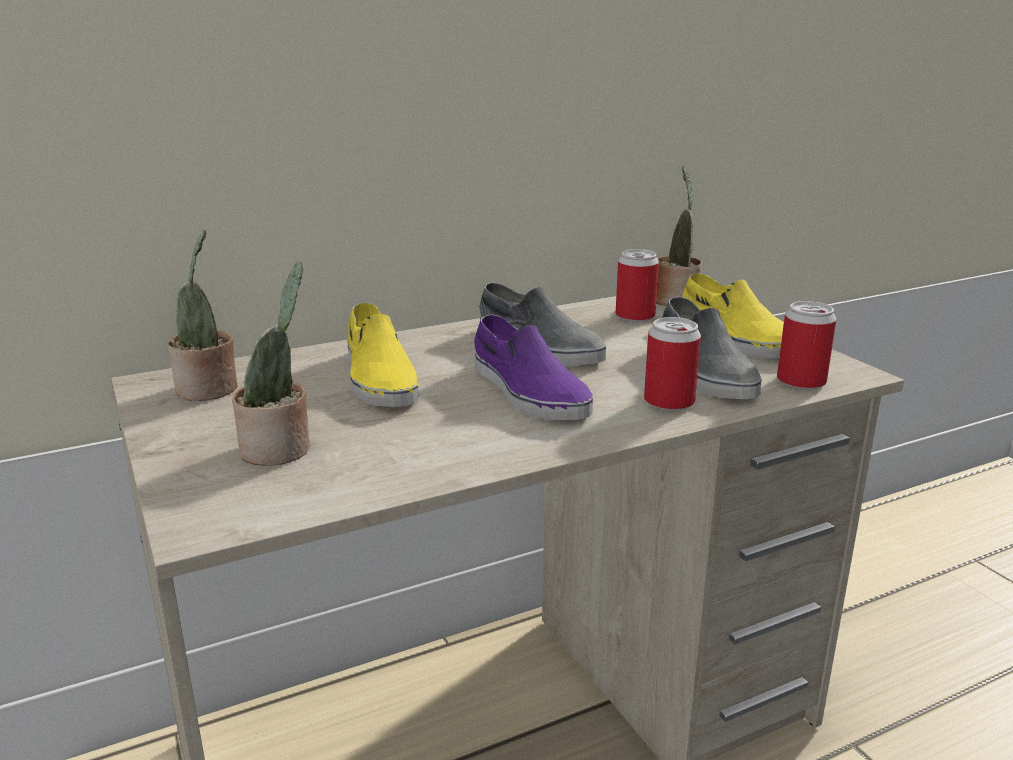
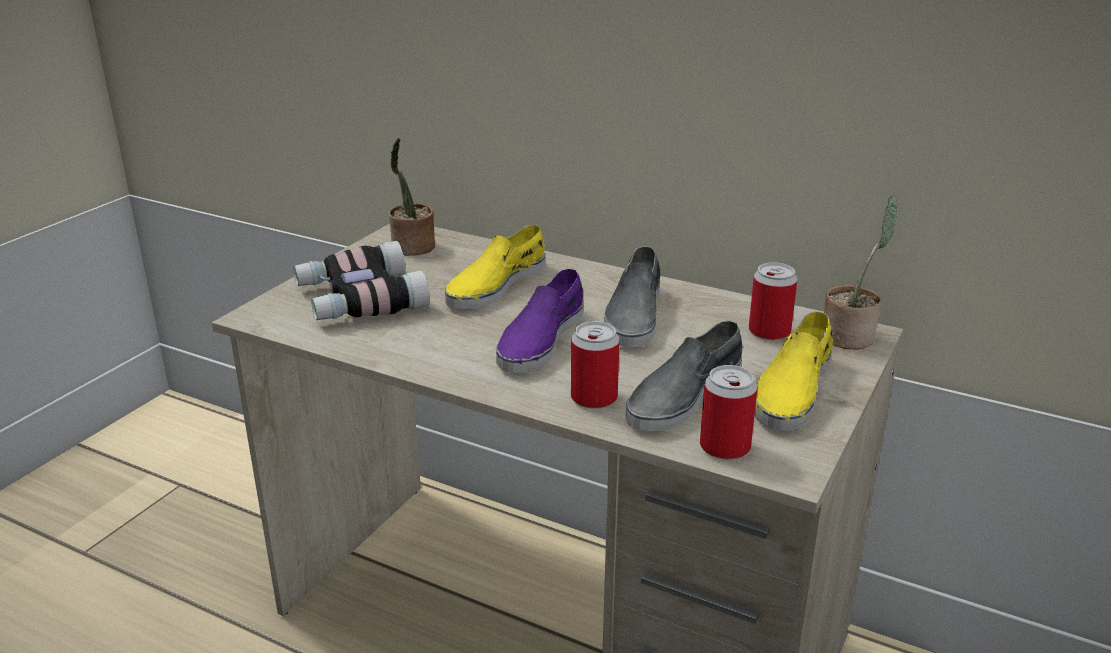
camera: 55 degrees right, 5 degrees up
potted plant [232,262,310,466] -> binoculars [293,241,430,320]

